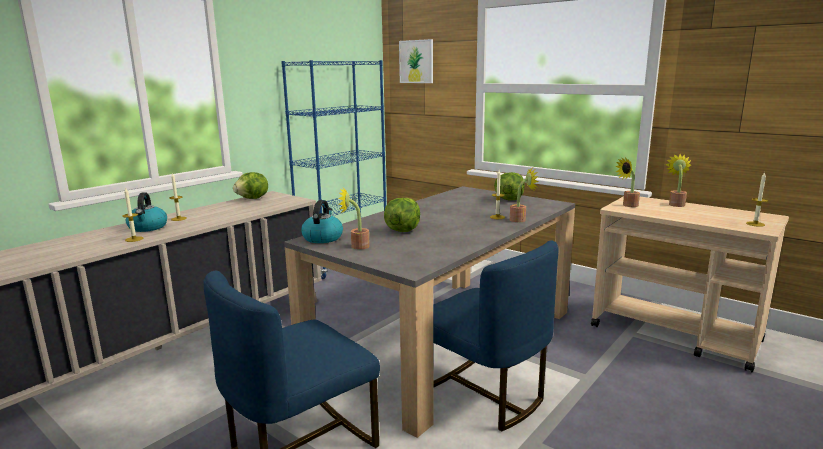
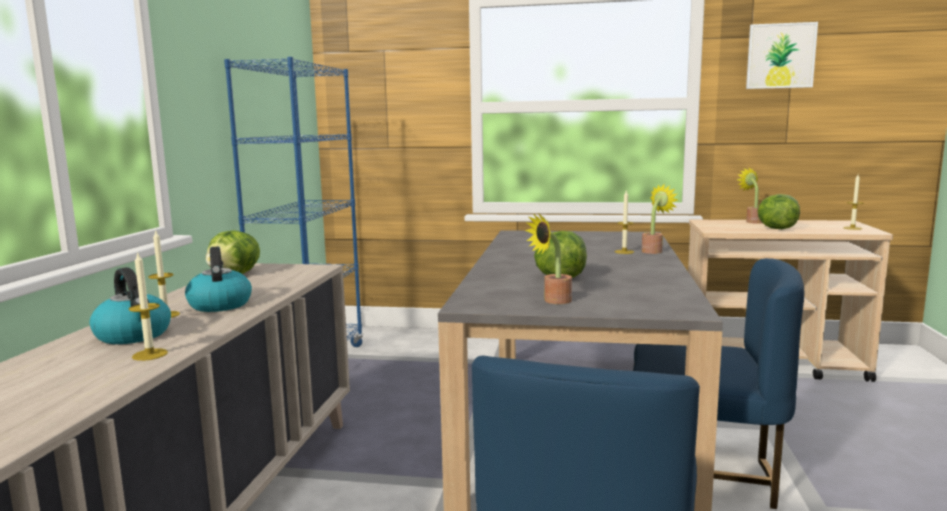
camera: 30 degrees left, 5 degrees down
kettle [301,200,343,243] -> kettle moved to [185,246,252,312]
picture [399,39,433,83] -> picture moved to [746,22,818,89]
lettuce [494,172,525,201] -> lettuce moved to [757,194,800,229]
potted plant [615,157,640,207] -> none

